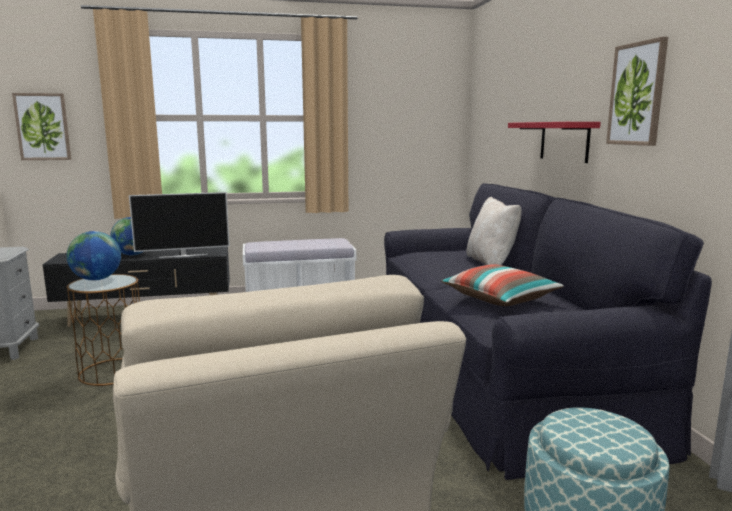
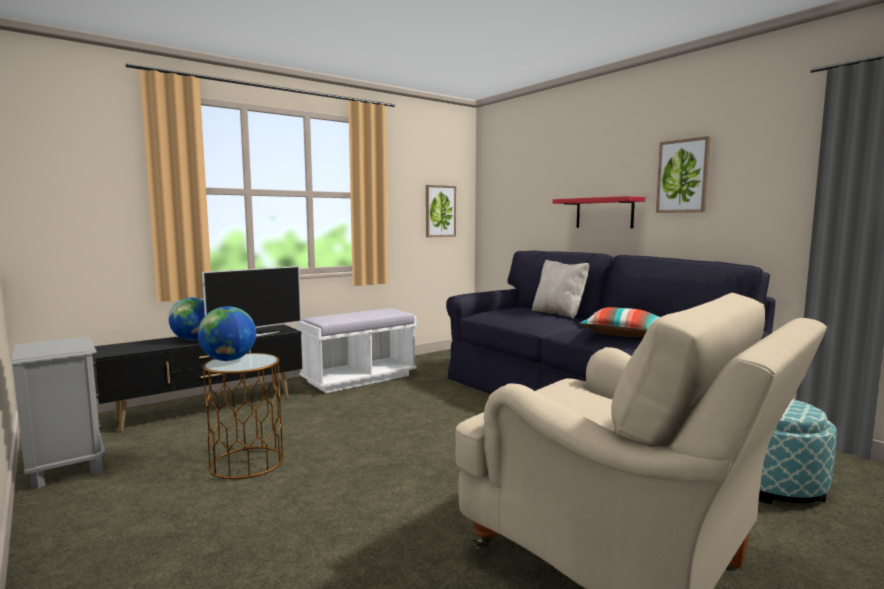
camera: 25 degrees left, 5 degrees down
picture [12,93,71,160] -> picture moved to [426,185,456,237]

